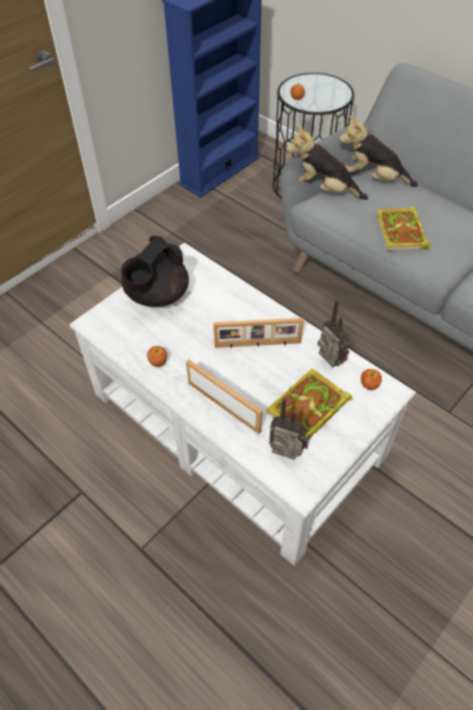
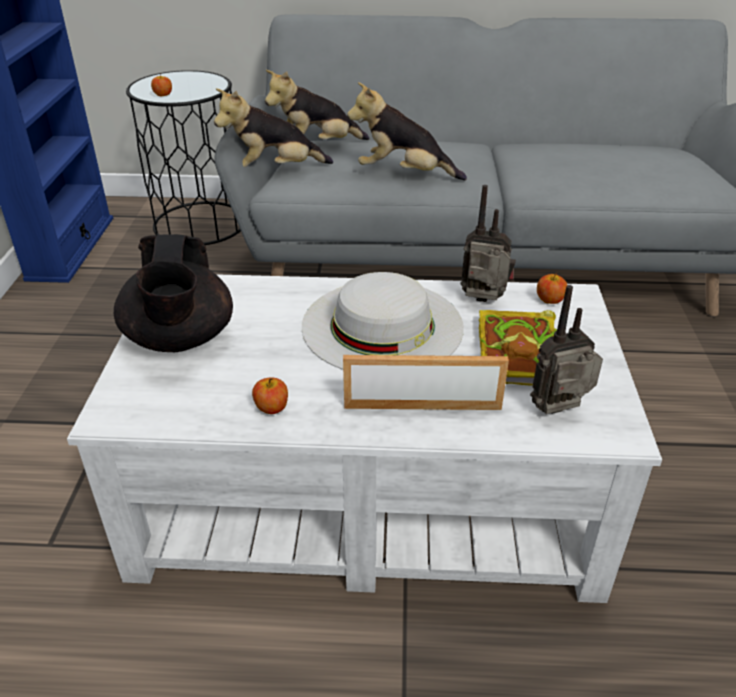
camera: 40 degrees left, 15 degrees down
picture frame [213,318,304,349] -> white hat [302,272,464,370]
book [377,207,431,250] -> plush toy [347,82,467,180]

